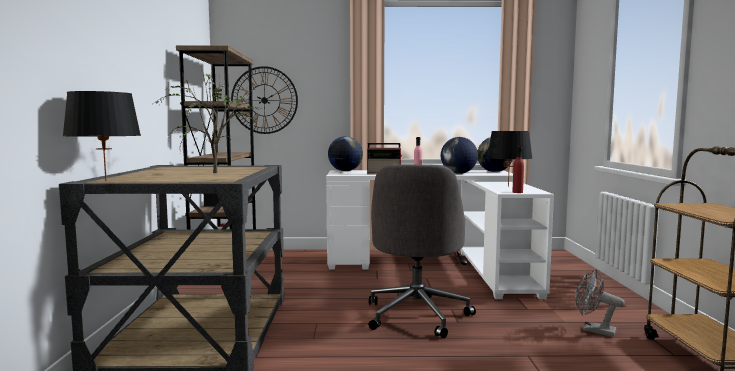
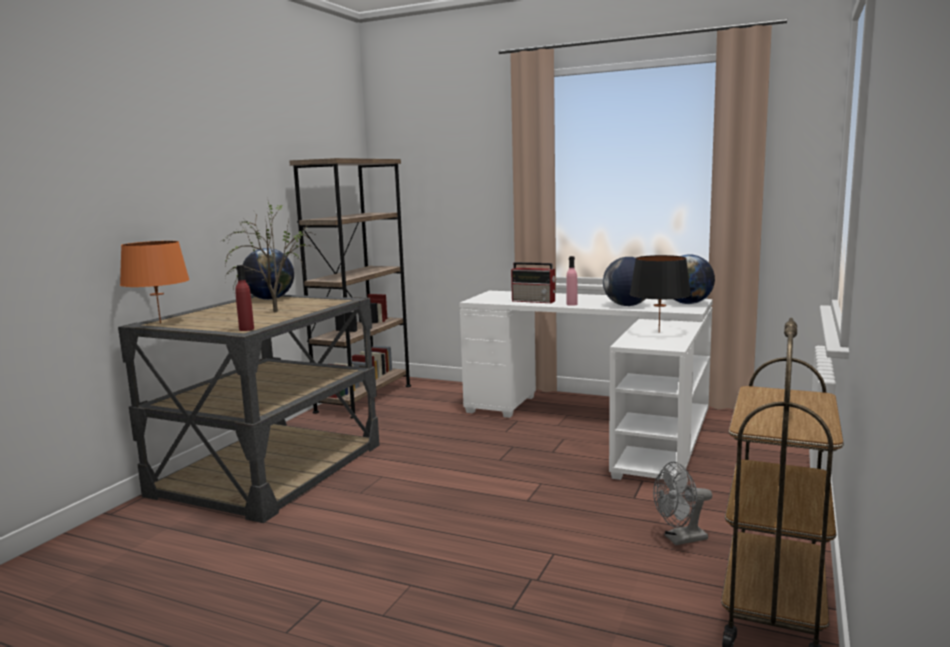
camera: 25 degrees right, 5 degrees up
black table lamp [62,91,141,181] -> orange table lamp [120,241,190,324]
wall clock [231,66,298,134] -> none
globe [328,136,363,171] -> globe moved to [242,248,294,300]
grey office chair [369,164,476,338] -> none
red bottle [512,147,524,193] -> red bottle moved to [235,265,254,331]
grey fan [575,269,625,337] -> grey fan turned 75 degrees counterclockwise [653,462,712,545]

